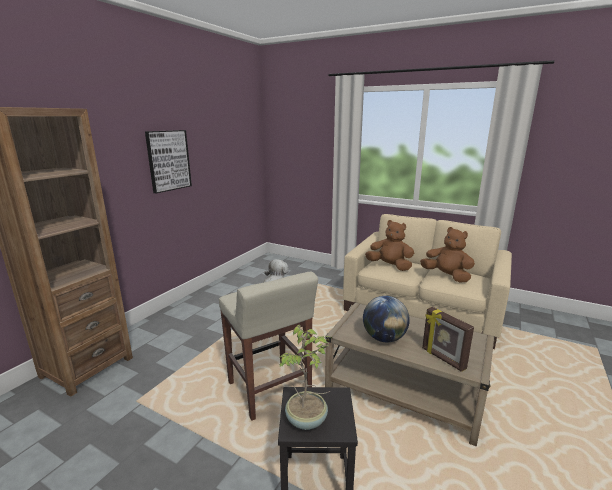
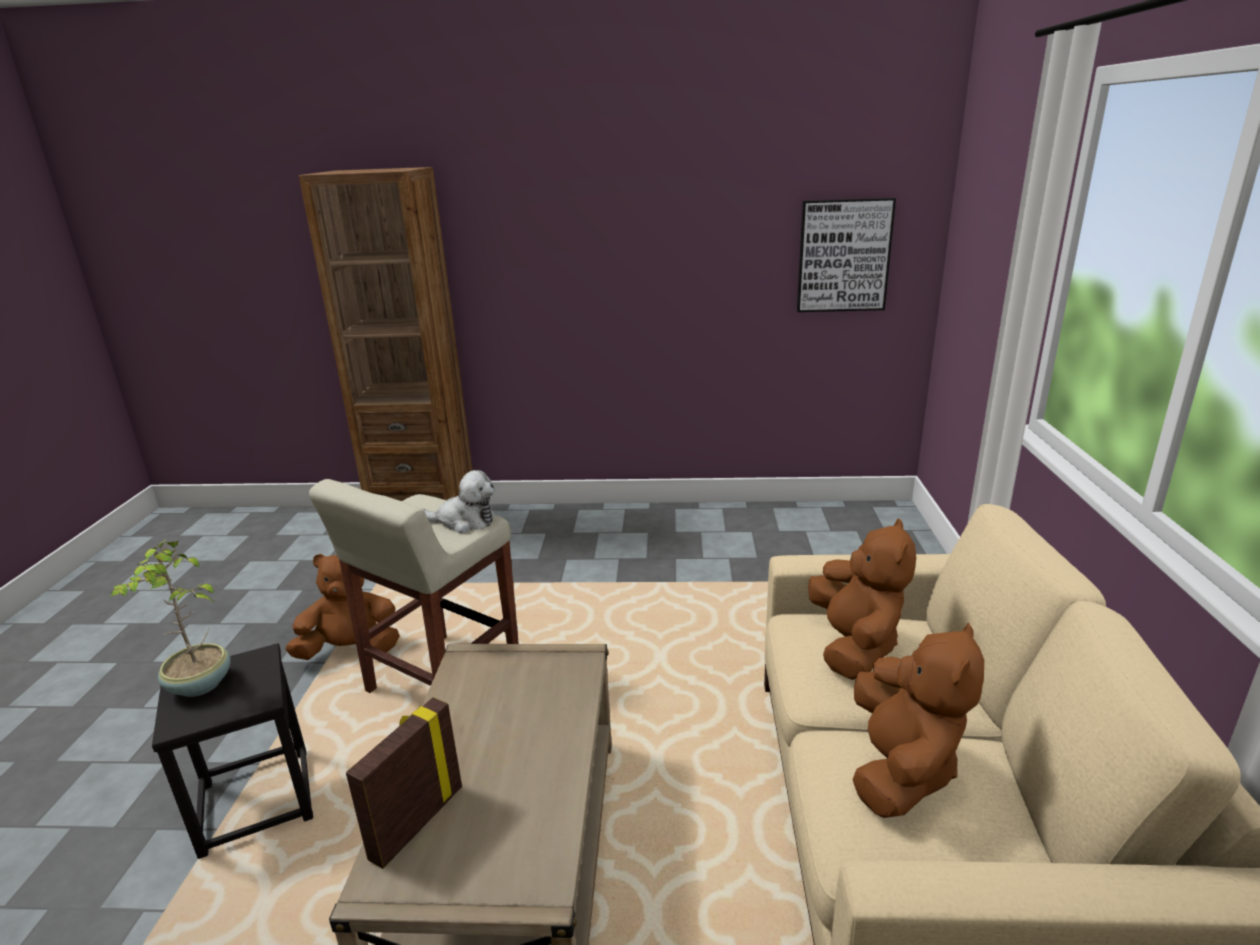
camera: 65 degrees right, 5 degrees up
picture [145,130,192,193] -> picture moved to [797,198,896,312]
globe [363,296,410,342] -> none
none -> brown plush toy [285,554,400,660]

